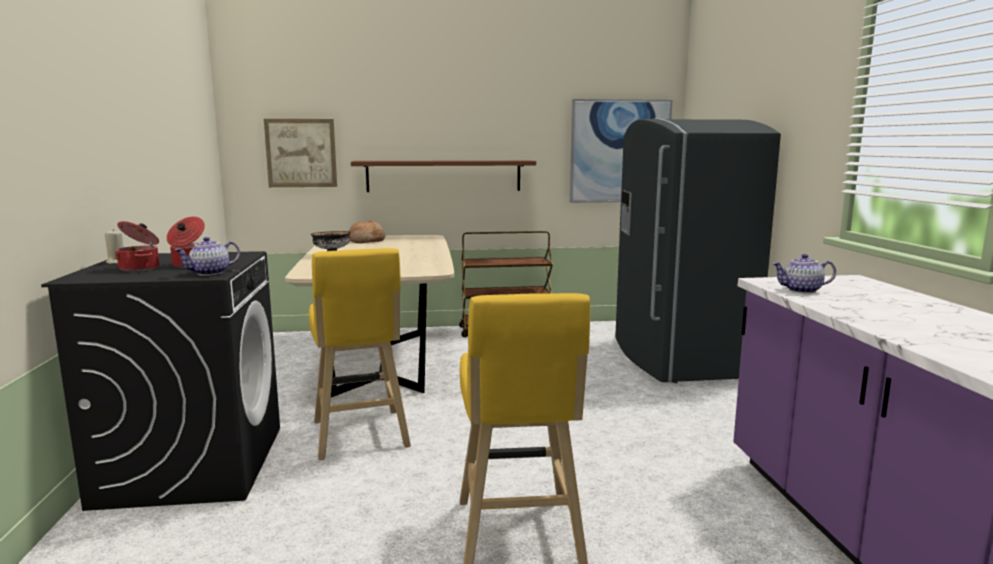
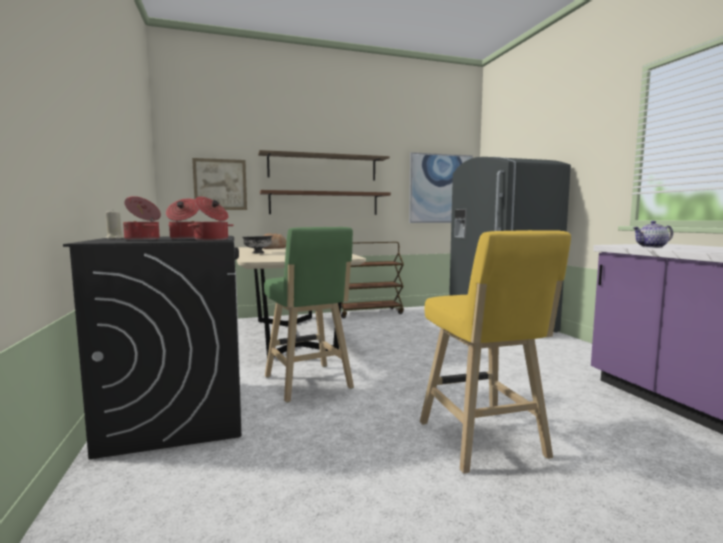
camera: 10 degrees left, 5 degrees down
teapot [175,237,240,276] -> cooking pot [188,197,233,241]
yellow stool [309,248,411,460] -> green stool [264,227,354,402]
none -> shelf [258,150,390,180]

